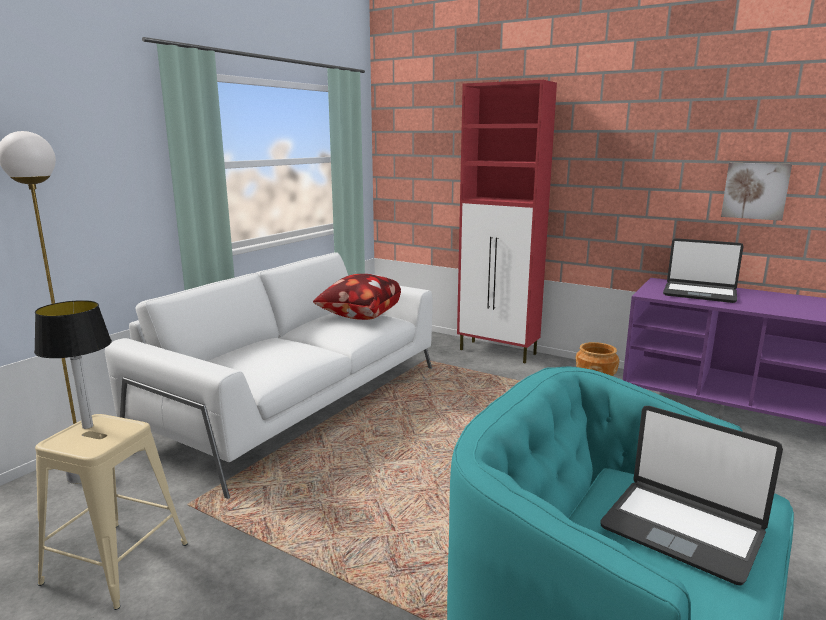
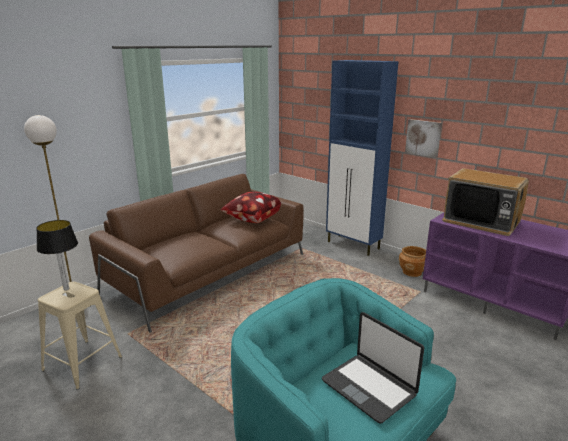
camera: 10 degrees right, 5 degrees up
white sofa [105,253,432,499] -> brown sofa [89,174,304,333]
red cabinet [457,80,557,363] -> blue cabinet [326,60,399,256]
laptop [663,238,744,303] -> television [442,168,529,236]
picture [721,163,792,221] -> picture moved to [405,119,442,158]

